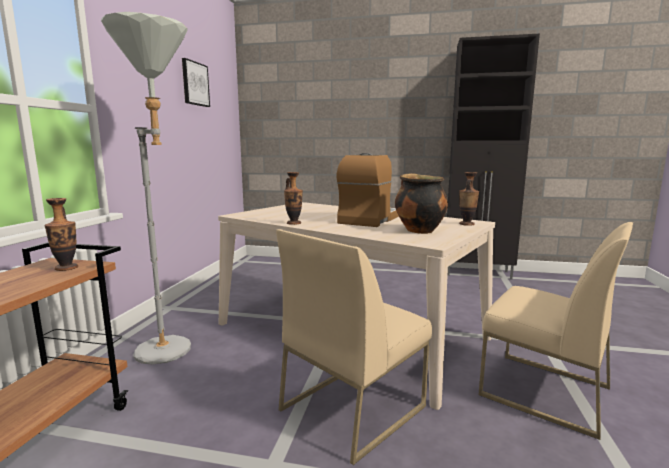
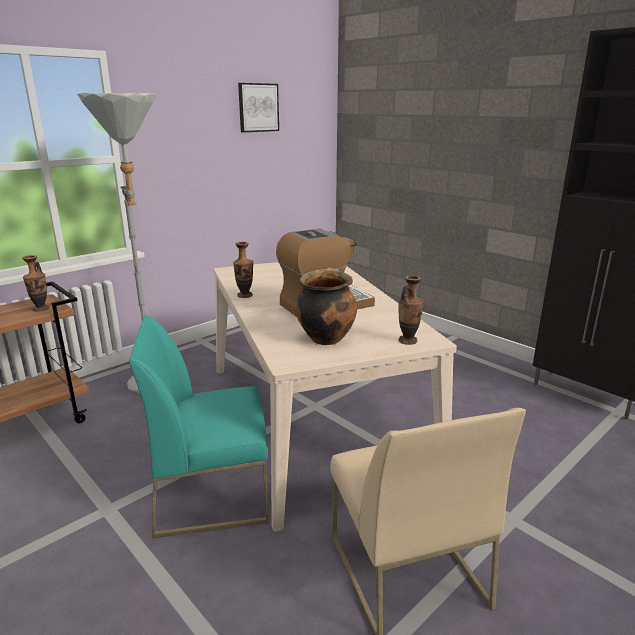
camera: 35 degrees right, 10 degrees up
beige chair [276,229,432,465] -> turquoise chair [129,315,269,538]

